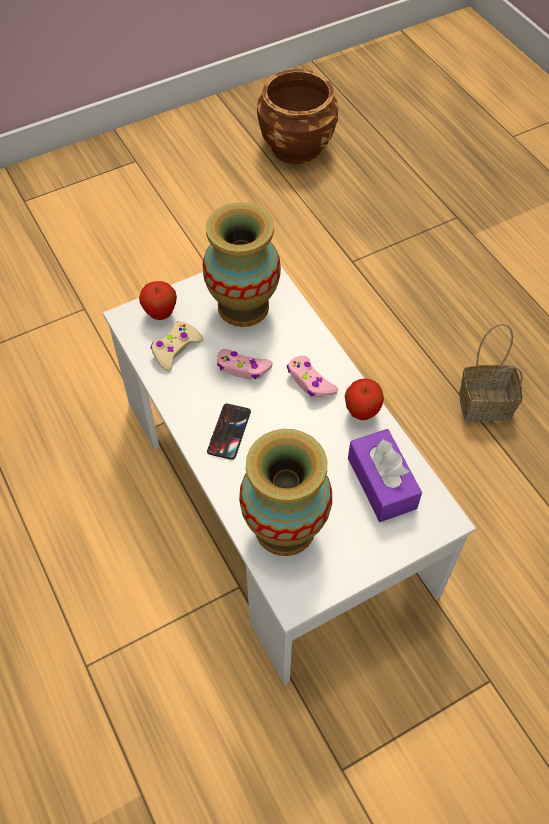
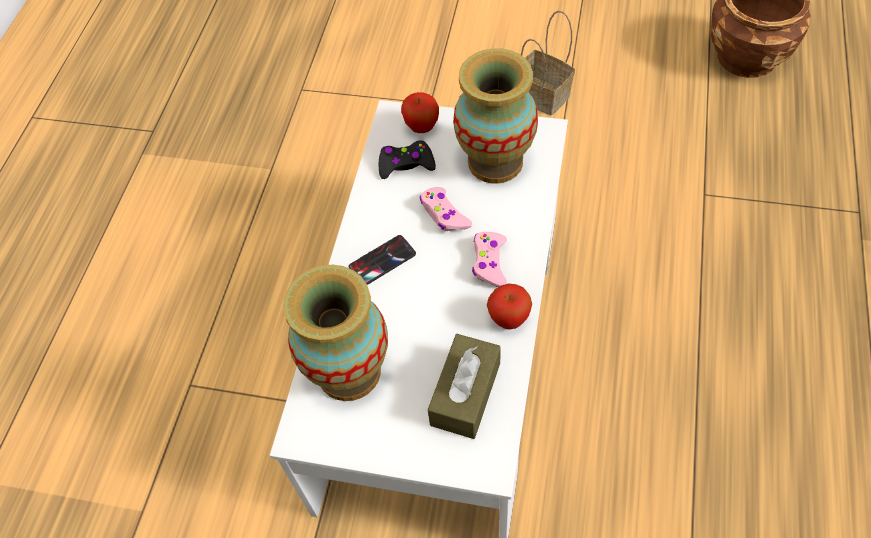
camera: 45 degrees right, 0 degrees up
beige game controller [151,321,204,371] -> black game controller [379,140,436,179]
purple tissue box [348,429,422,522] -> brown tissue box [428,334,501,439]
basket [459,324,523,421] -> basket moved to [521,11,575,115]

